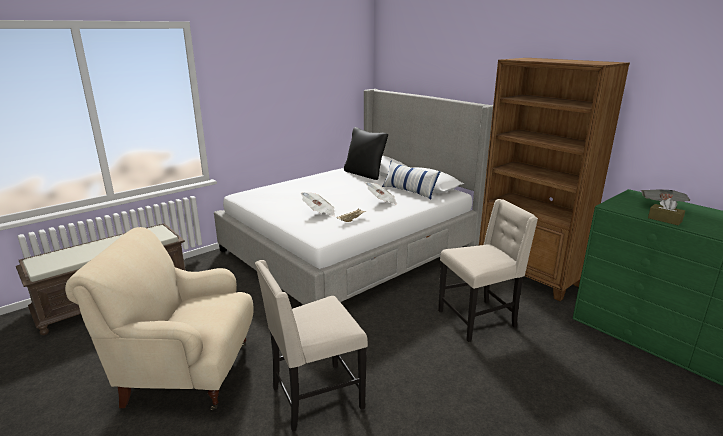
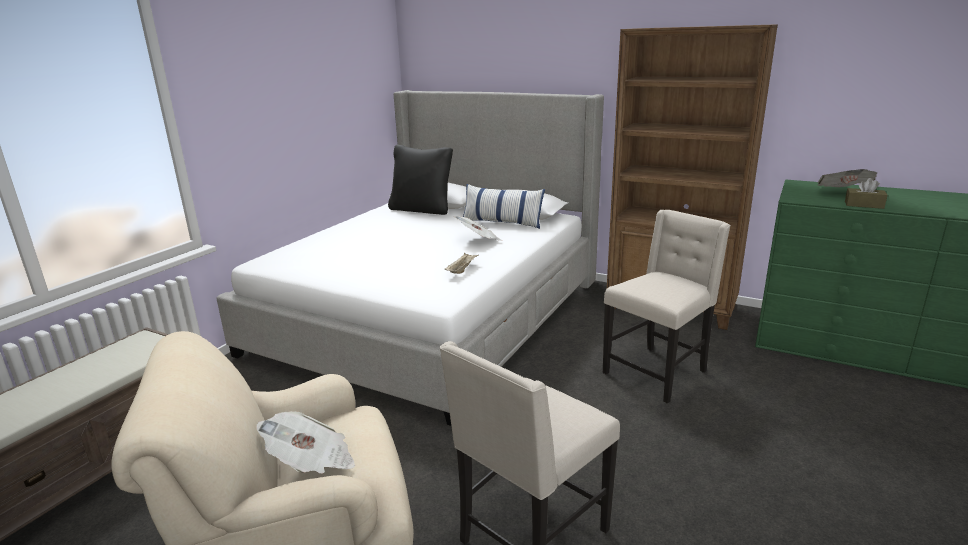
camera: 20 degrees left, 0 degrees up
newspaper [301,192,335,216] -> newspaper moved to [256,411,356,474]

